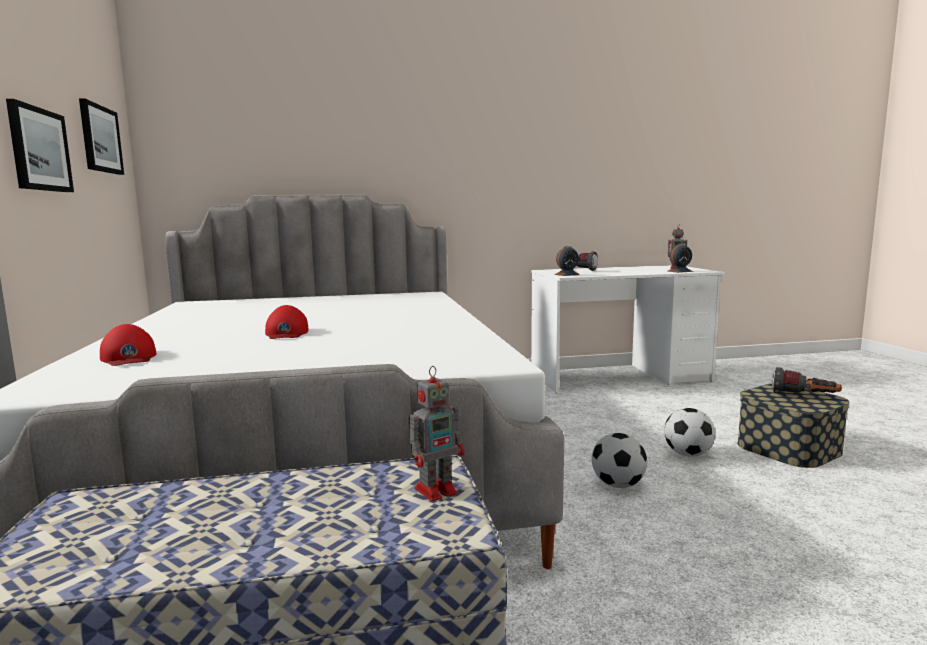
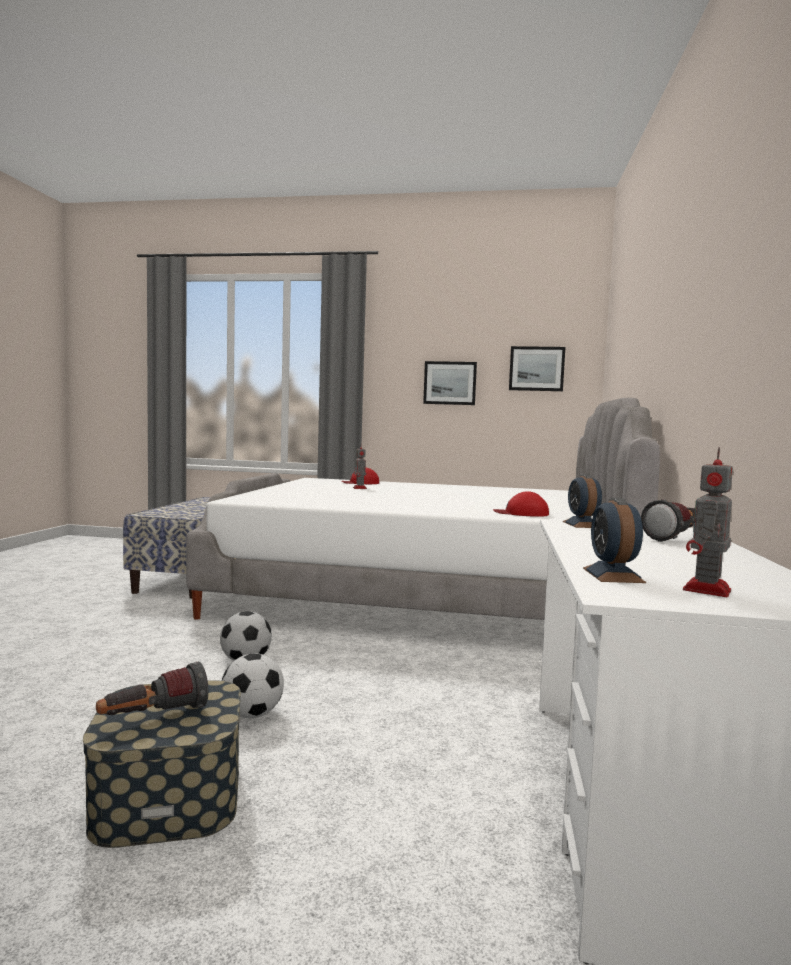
camera: 110 degrees right, 5 degrees down
red cap [265,305,309,339] -> red cap moved to [493,491,549,517]
toy robot [409,366,465,502] -> toy robot moved to [353,444,367,489]

